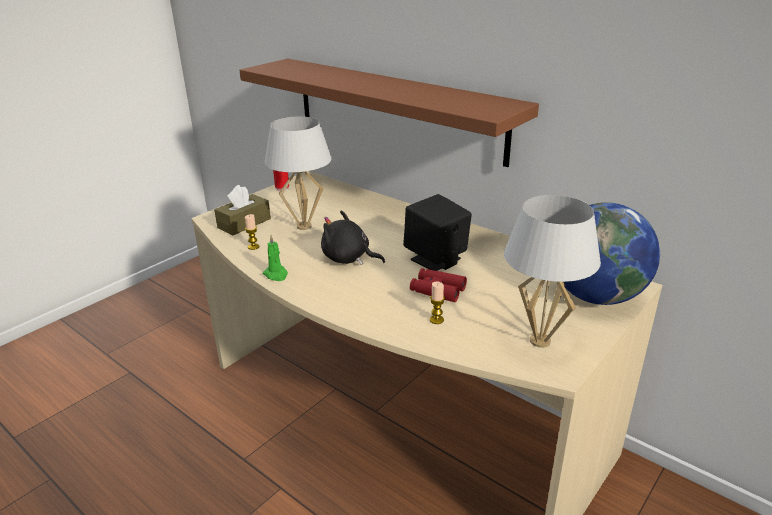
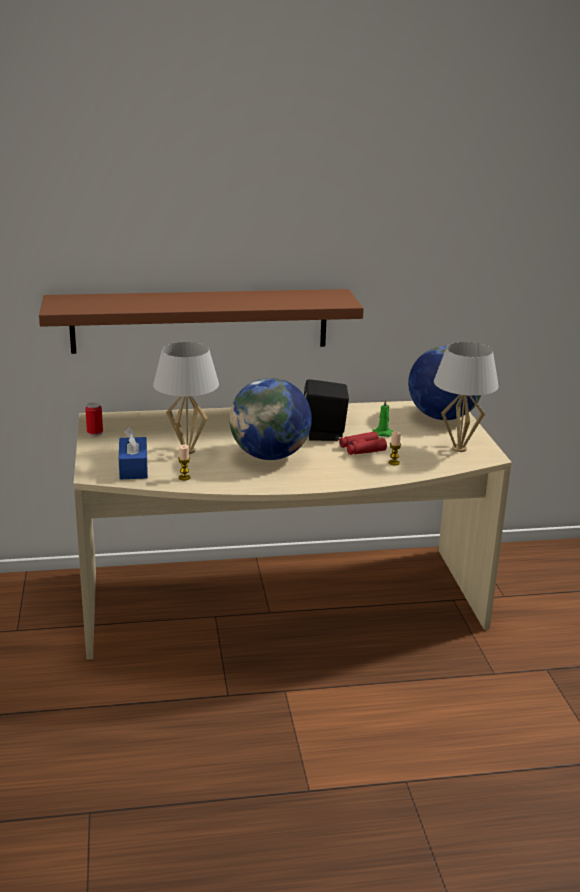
camera: 50 degrees left, 5 degrees down
brown tissue box [214,185,271,235] -> blue tissue box [119,427,148,480]
green candle [263,235,288,281] -> green candle moved to [373,399,393,437]
black plush toy [321,211,385,265] -> globe [229,378,312,460]

